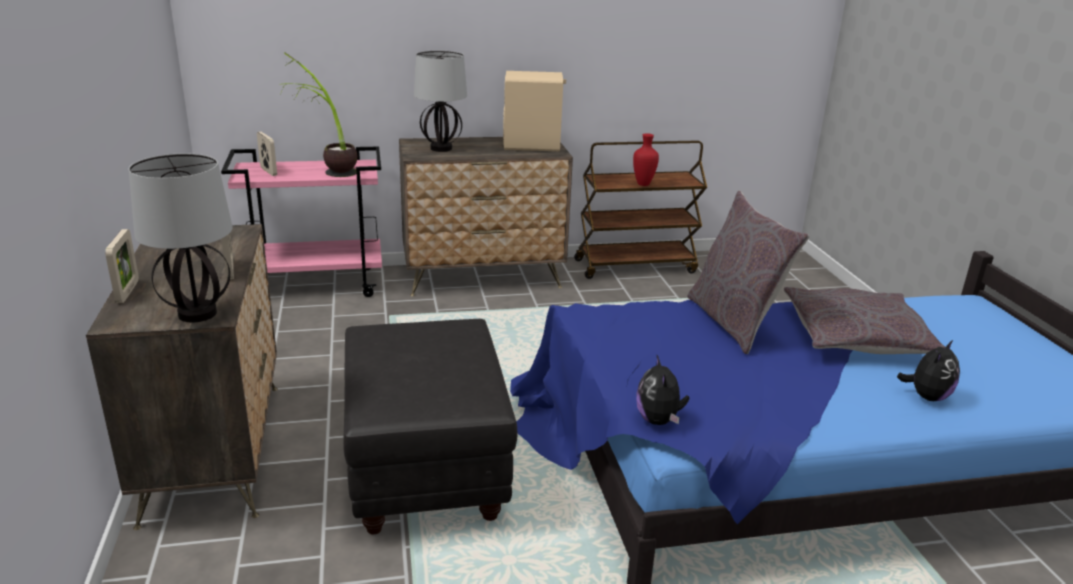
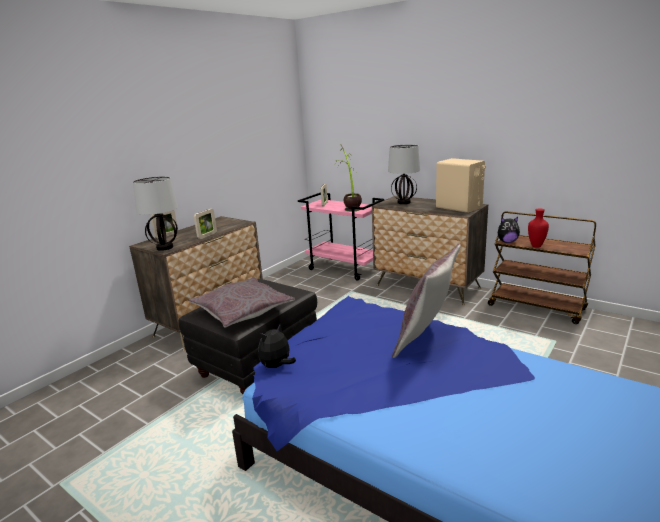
camera: 50 degrees right, 5 degrees down
grey pillow [784,287,945,354] -> grey pillow moved to [189,278,295,328]
plush toy [897,340,960,401] -> plush toy moved to [498,217,520,243]

